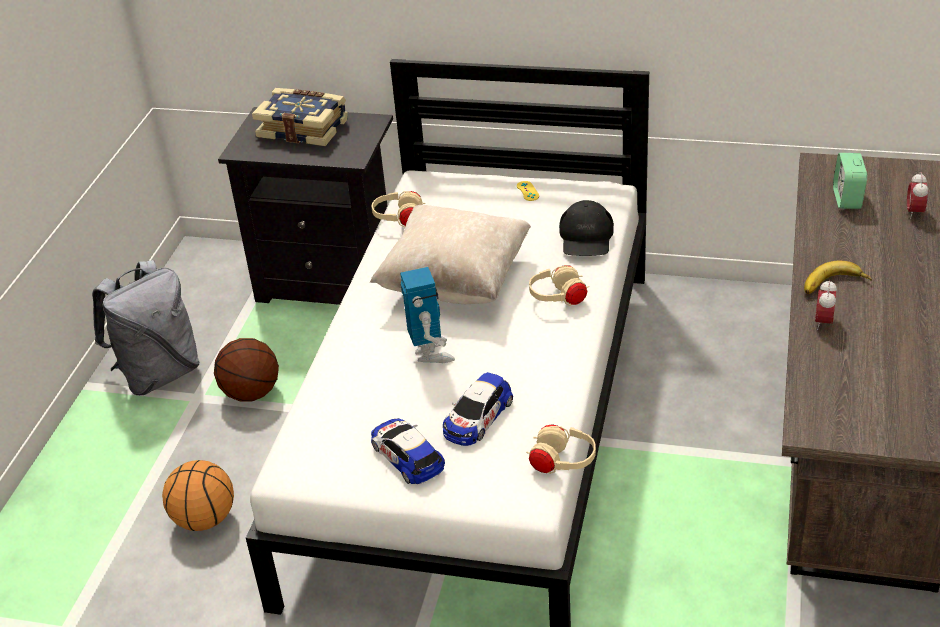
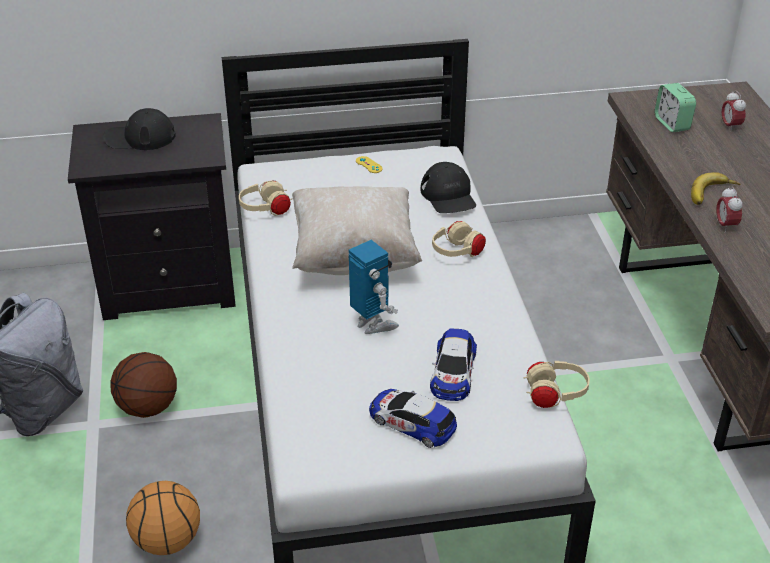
camera: 25 degrees left, 0 degrees up
book [252,88,348,146] -> black cap [103,108,176,150]

